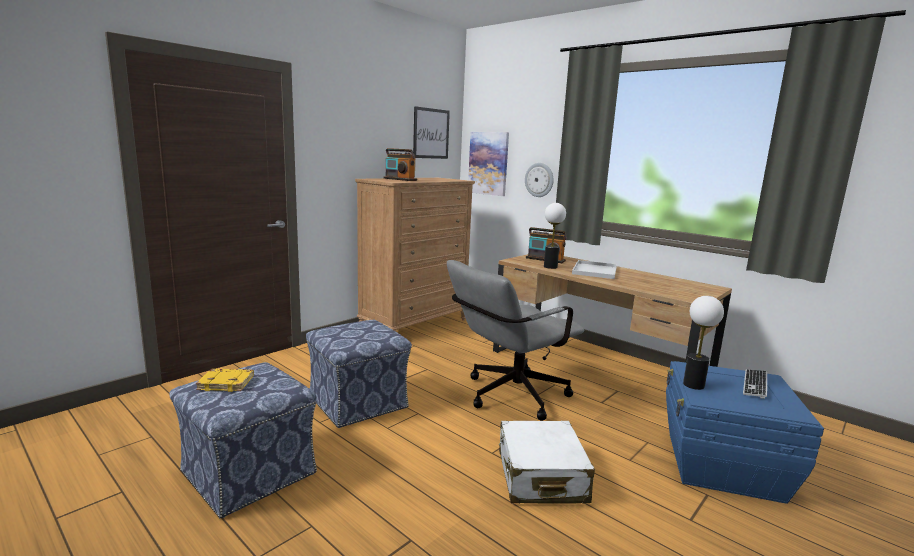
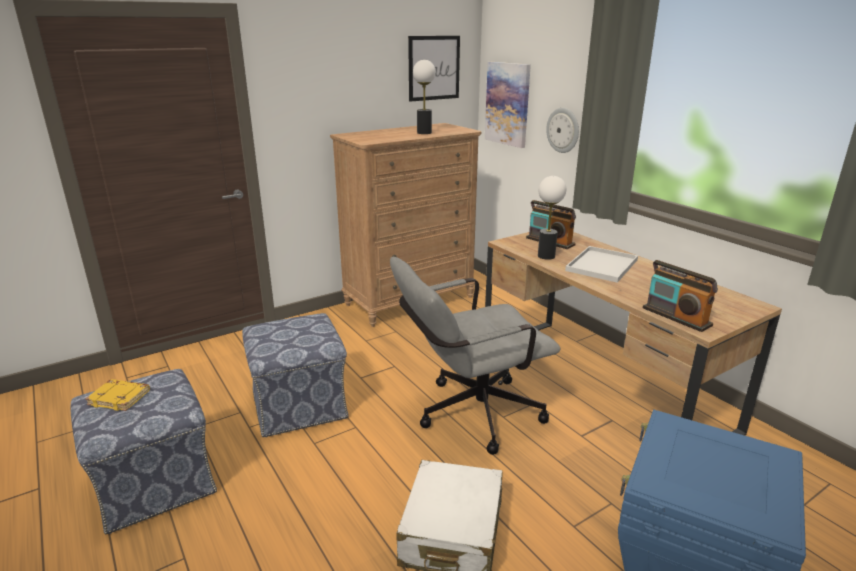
camera: 15 degrees right, 10 degrees up
radio [384,148,417,181] -> radio moved to [643,260,718,332]
table lamp [683,296,724,390] -> table lamp moved to [413,60,436,134]
keyboard [743,370,767,399] -> none

